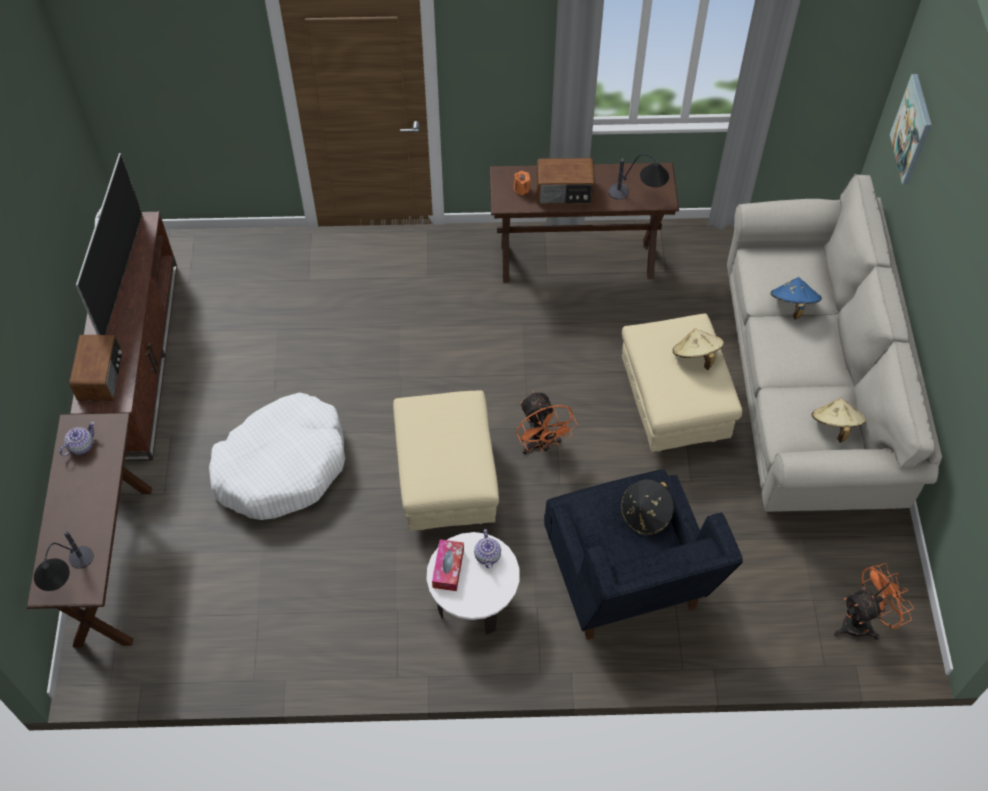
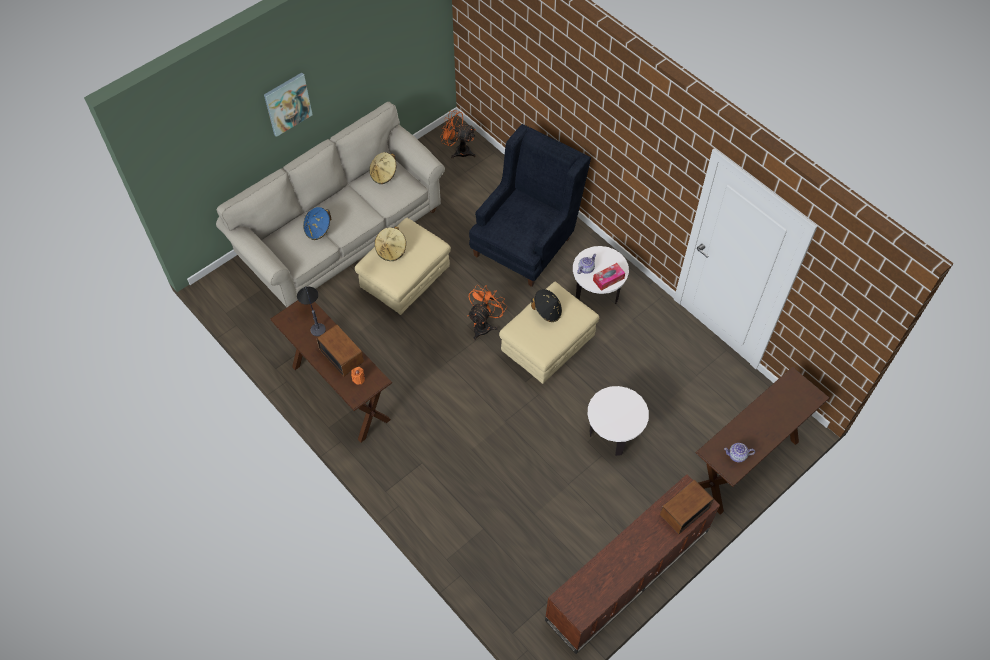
camera: 130 degrees left, 0 degrees up
table lamp [34,531,93,591] -> none
television [76,153,142,335] -> none
white dog bed [209,392,345,520] -> white side table [588,386,649,456]
black hat [621,479,674,535] -> black hat moved to [531,289,562,322]
picture [890,74,931,184] -> picture moved to [264,73,313,137]

